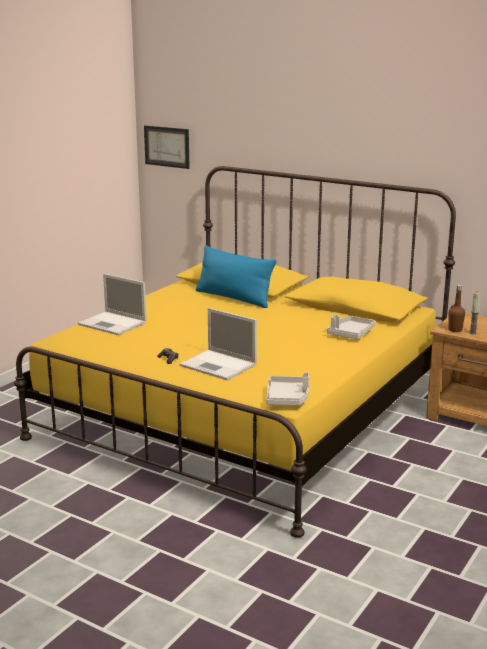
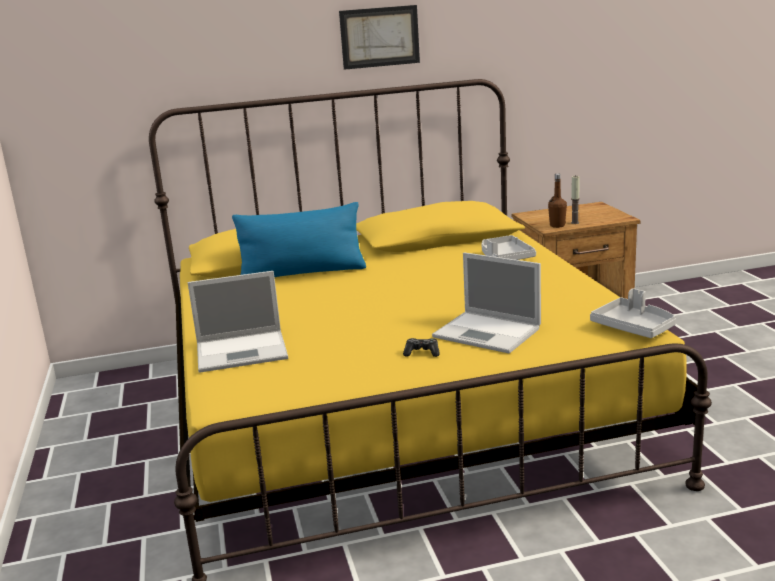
camera: 45 degrees left, 0 degrees up
picture [144,126,190,169] -> picture moved to [339,5,420,70]
laptop [180,308,257,380] -> laptop turned 45 degrees clockwise [432,252,541,354]

